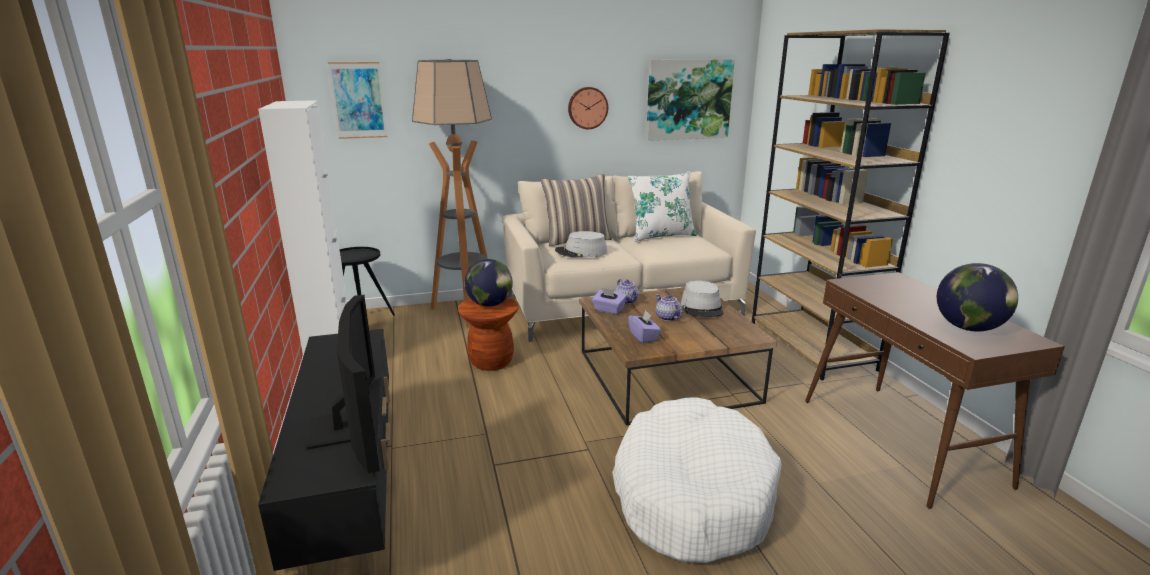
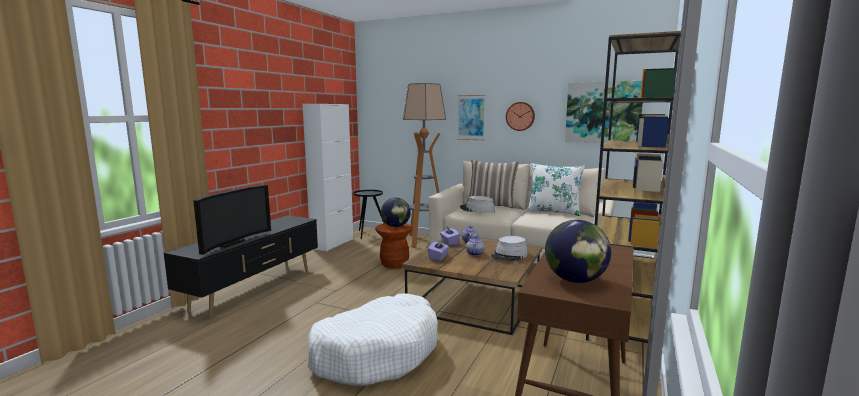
camera: 40 degrees right, 10 degrees down
picture [328,62,387,139] -> picture moved to [457,95,486,140]

